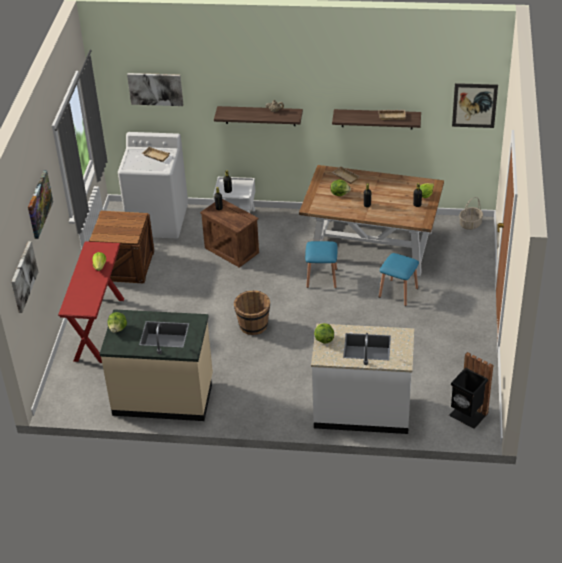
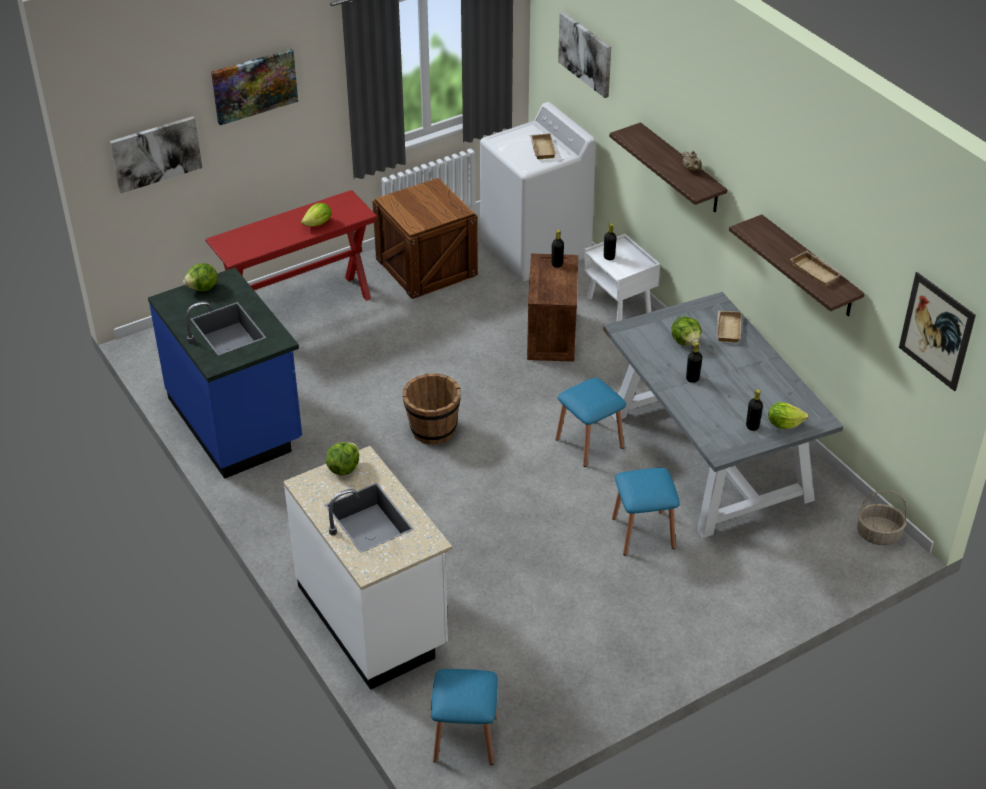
camera: 50 degrees right, 0 degrees up
beige counter [100,309,213,421] -> blue counter [148,268,302,479]
brown dining table [299,165,444,276] -> grey dining table [604,292,843,538]
black trash can [449,352,493,429] -> blue stool [431,669,498,765]

